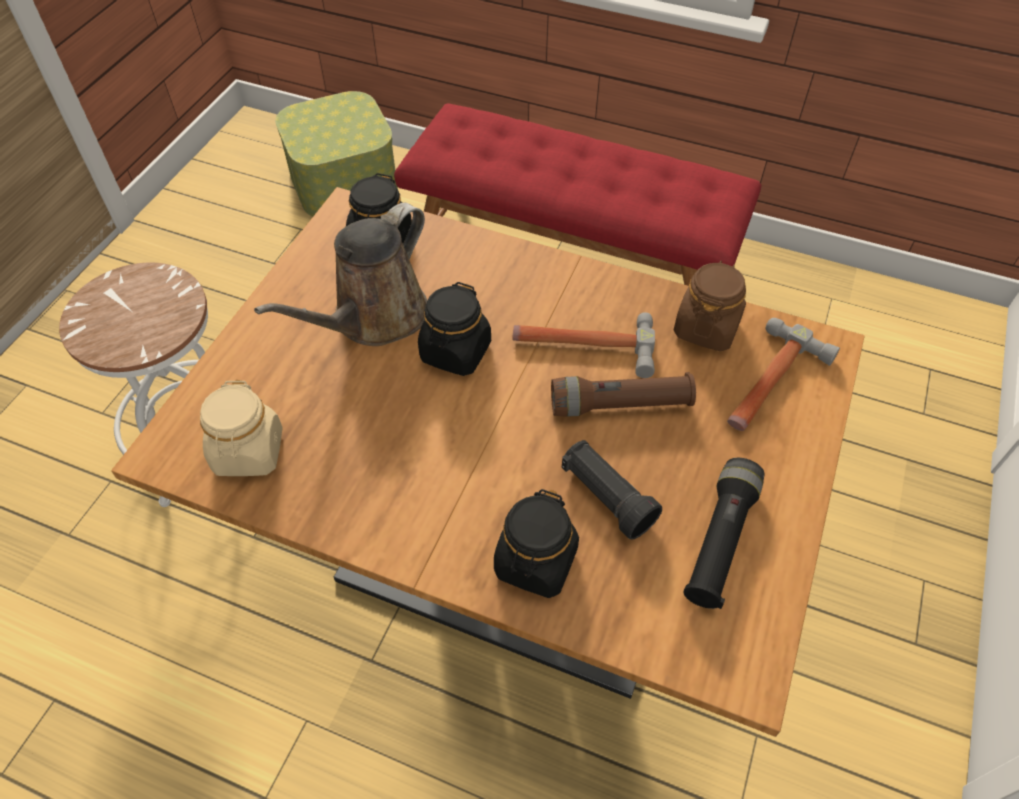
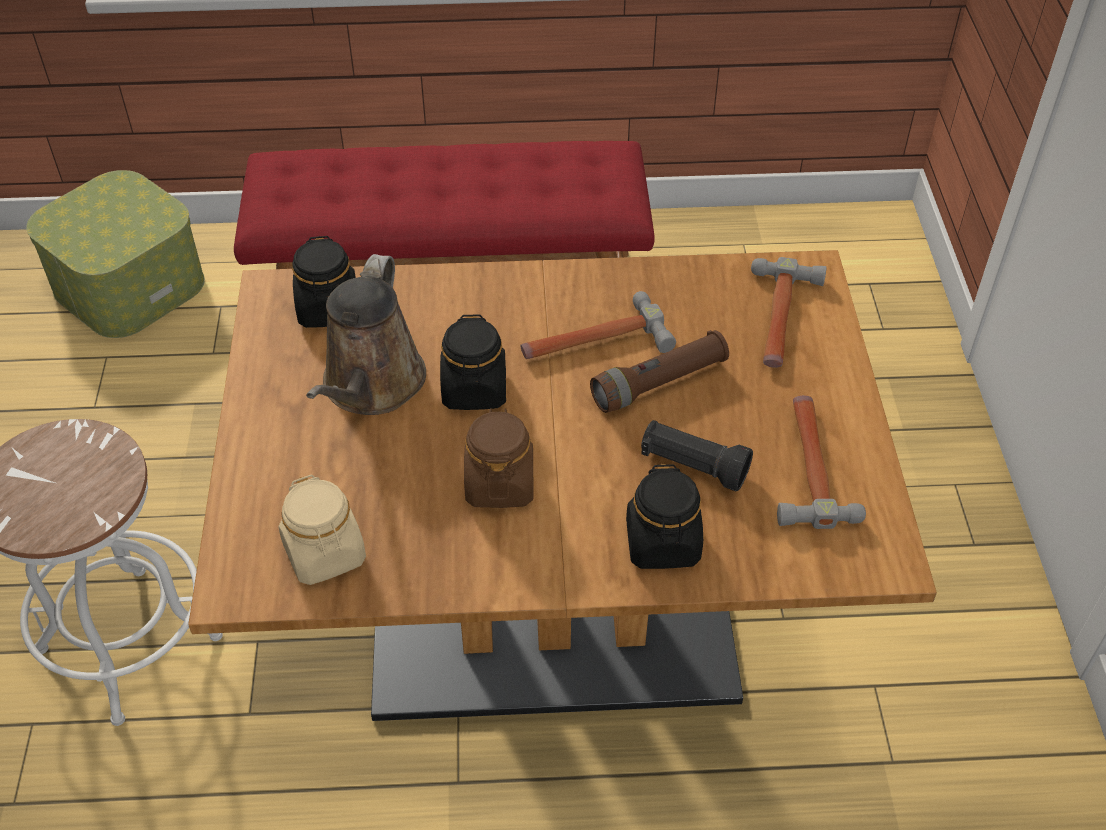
camera: 25 degrees left, 5 degrees down
brown jar [674,261,746,351] -> brown jar moved to [464,408,534,508]
black flashlight [683,458,765,609] -> hammer [777,395,866,529]

